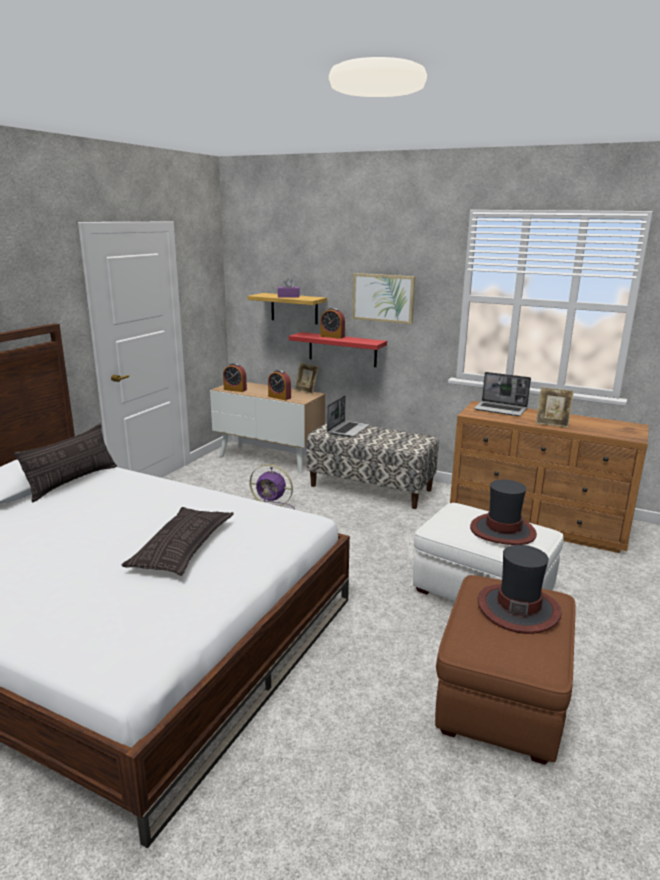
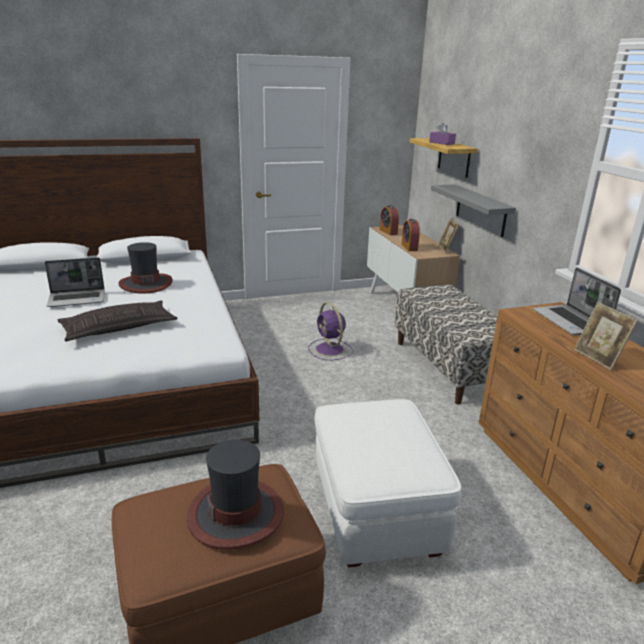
camera: 45 degrees right, 5 degrees up
pillow [14,424,117,502] -> none
red shelf [289,332,387,367] -> grey shelf [431,184,516,237]
alarm clock [320,308,345,339] -> none
laptop [327,396,370,437] -> laptop moved to [45,257,105,307]
picture [353,273,415,324] -> none
hat [470,480,537,545] -> hat moved to [118,242,173,294]

